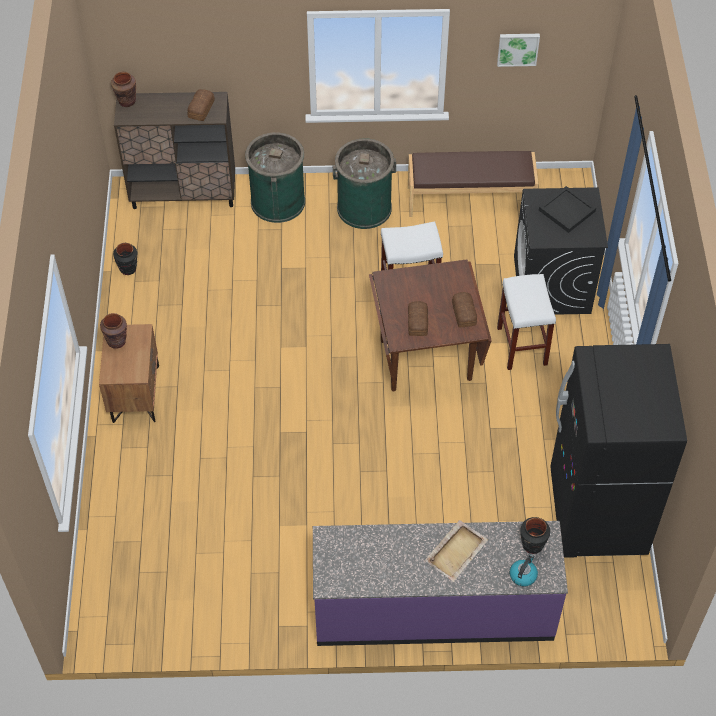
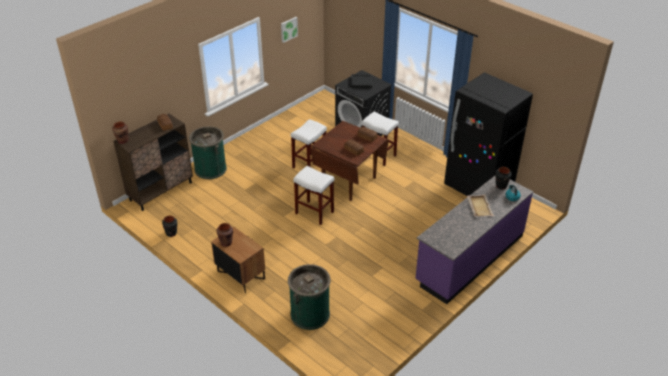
camera: 45 degrees left, 15 degrees down
green trash can [333,138,396,229] -> green trash can moved to [288,264,331,330]
brown bench [408,151,539,217] -> none
none -> white stool [293,166,334,225]

